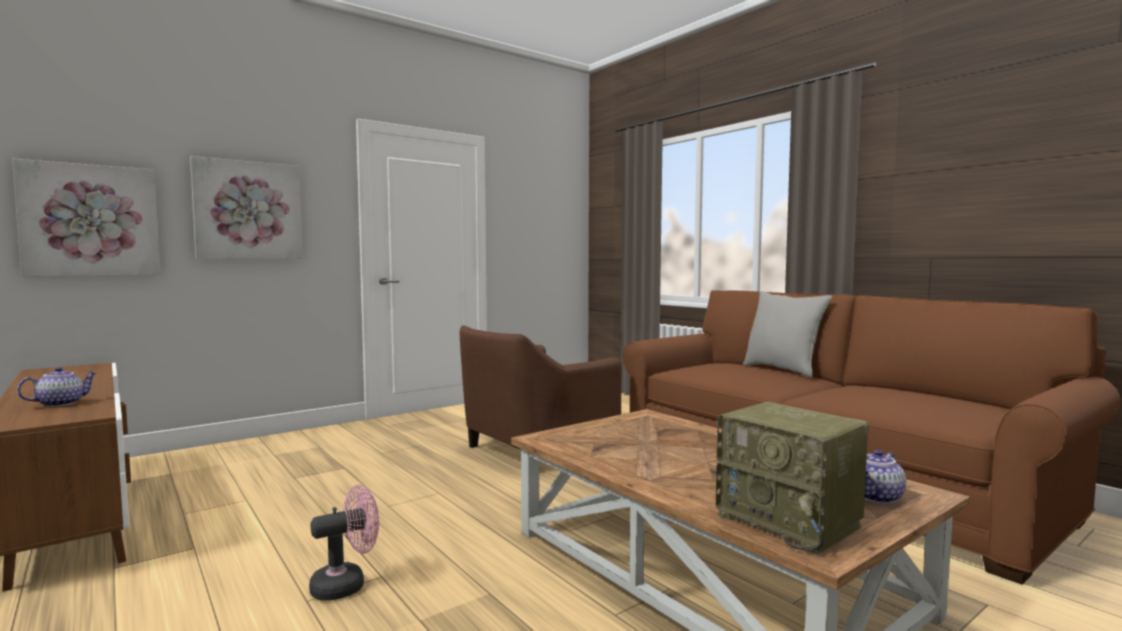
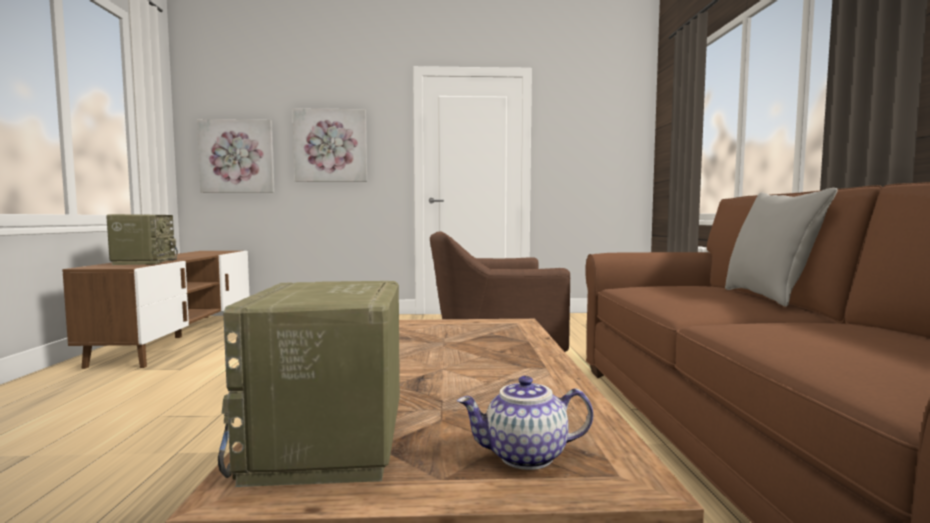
camera: 35 degrees right, 0 degrees up
teapot [17,367,98,407] -> radio [106,214,178,265]
pink fan [309,485,379,601] -> none

